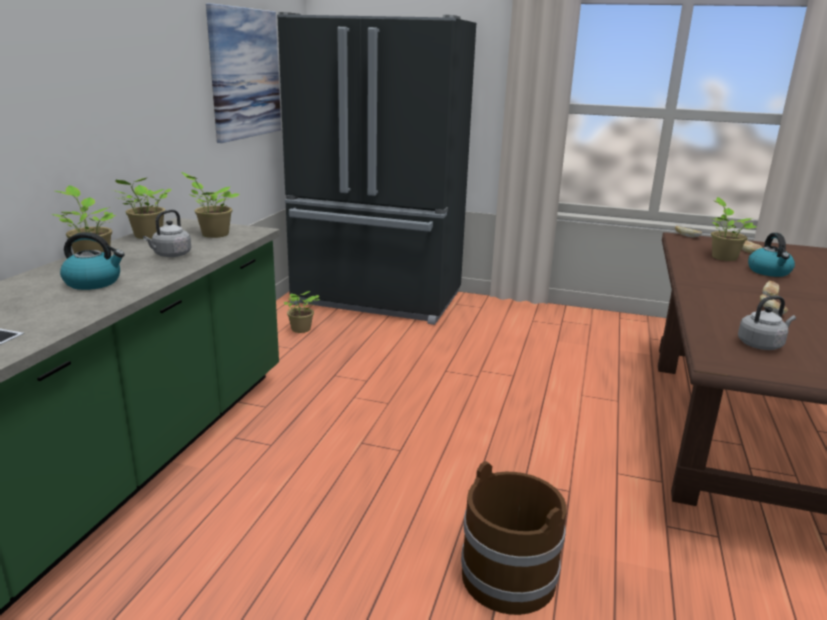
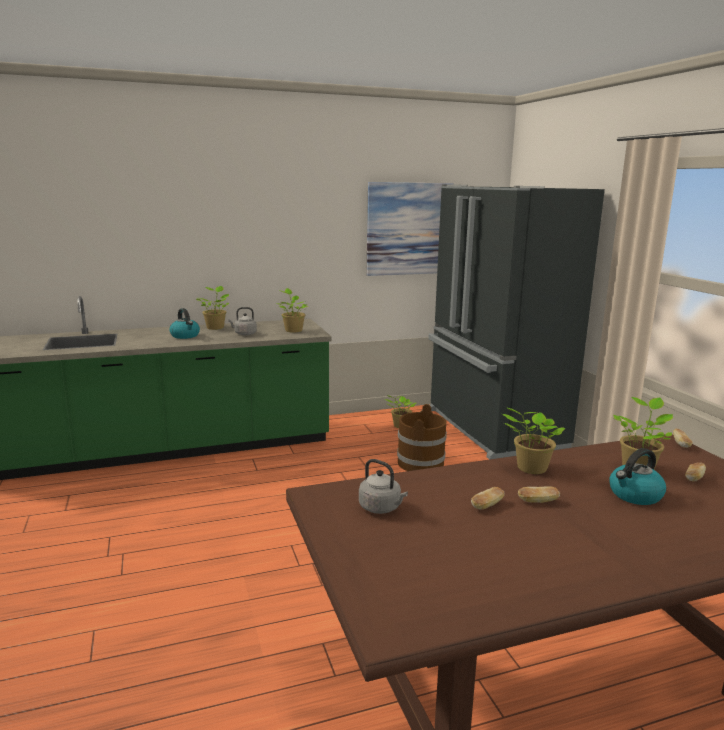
camera: 55 degrees right, 5 degrees down
potted plant [113,178,171,239] -> potted plant moved to [502,407,565,474]
brown bucket [461,461,567,615] -> brown bucket moved to [397,404,447,471]

